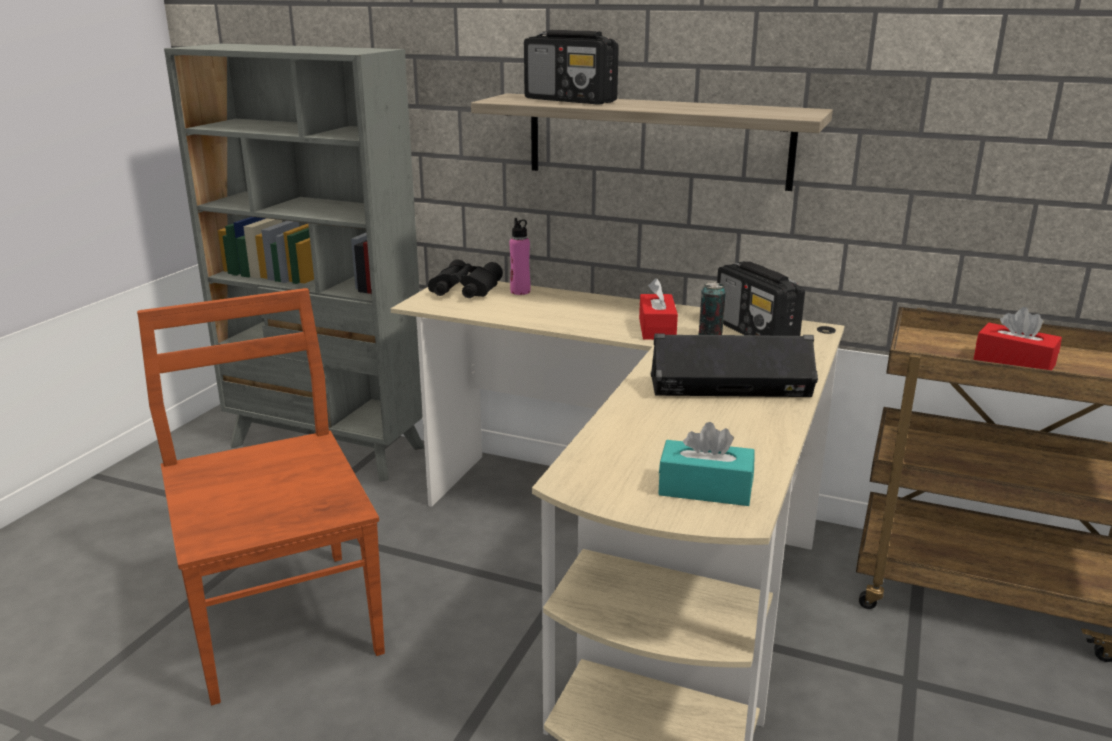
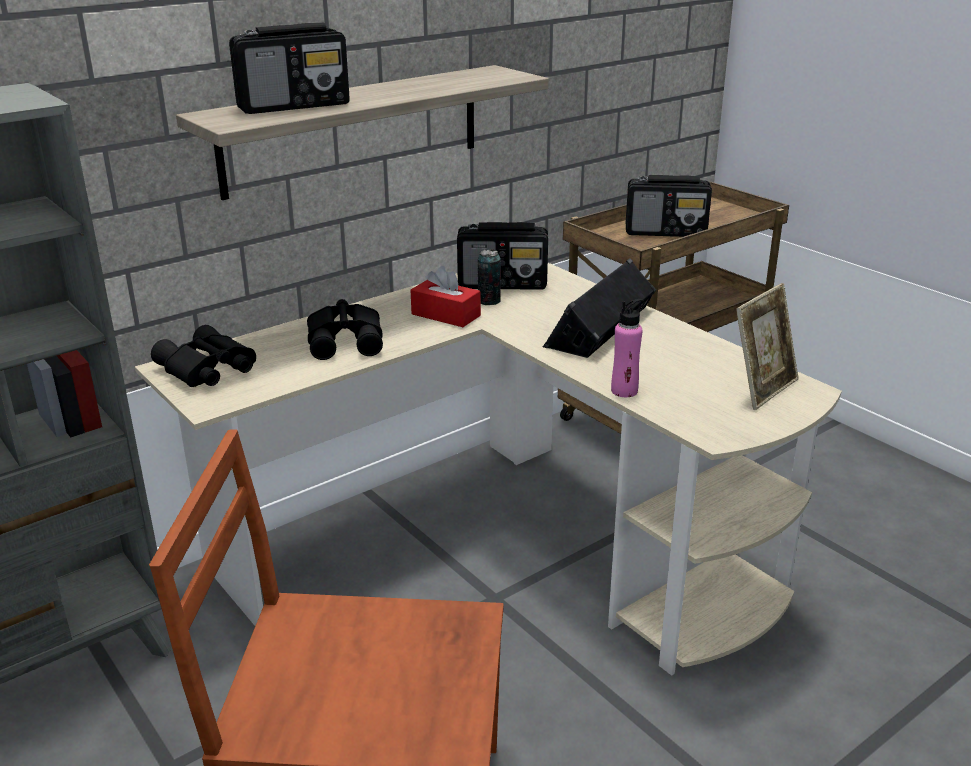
camera: 60 degrees left, 5 degrees up
pink bottle [509,218,531,295] -> pink bottle moved to [611,299,645,397]
turquoise tissue box [658,422,755,506] -> picture frame [736,283,799,410]
red tissue box [973,307,1062,370] -> radio [626,175,712,237]
none -> black binoculars [307,299,383,360]

